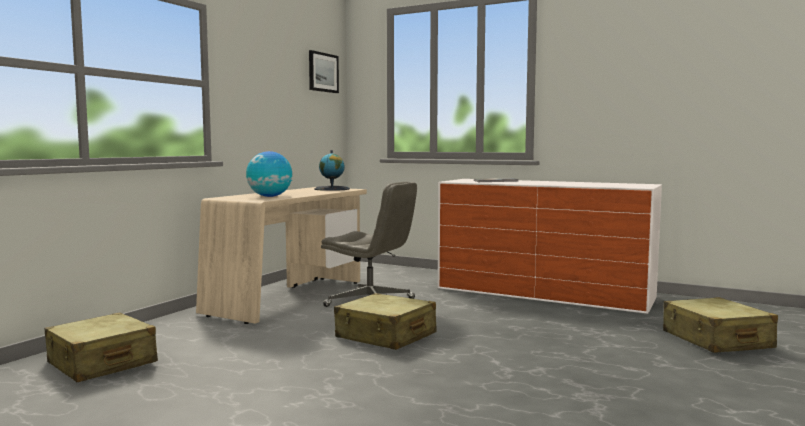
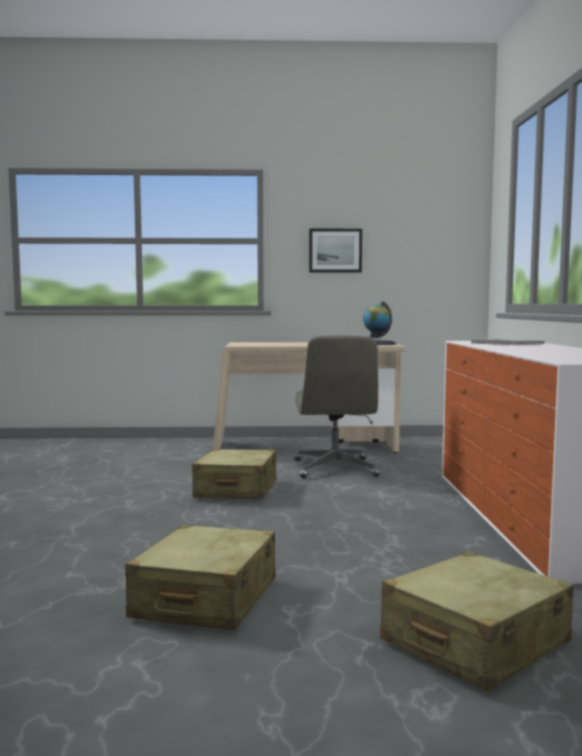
camera: 60 degrees right, 0 degrees up
beige suitcase [45,312,158,382] -> beige suitcase moved to [125,525,276,630]
globe [246,151,292,197] -> none
picture [309,50,339,93] -> picture moved to [309,229,362,273]

